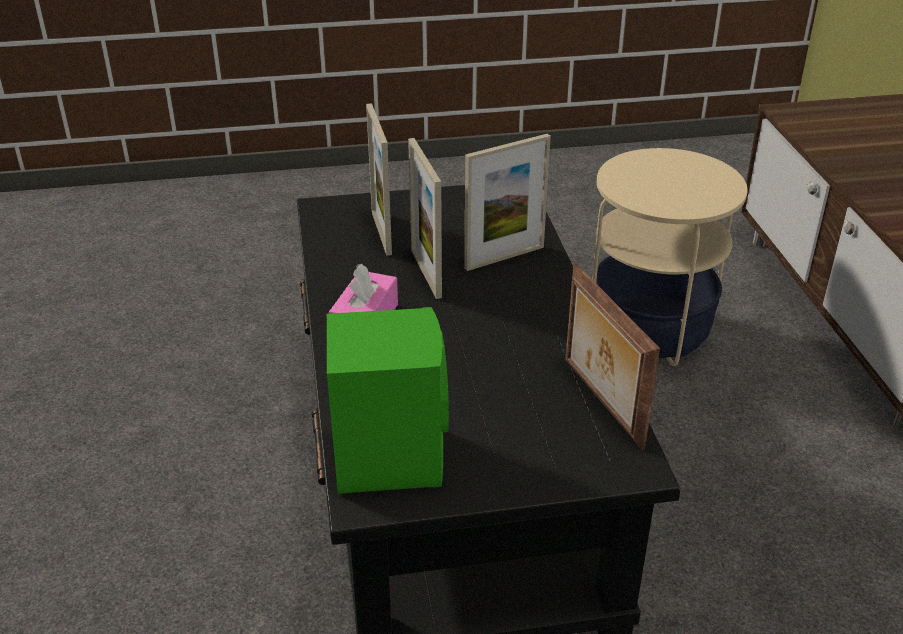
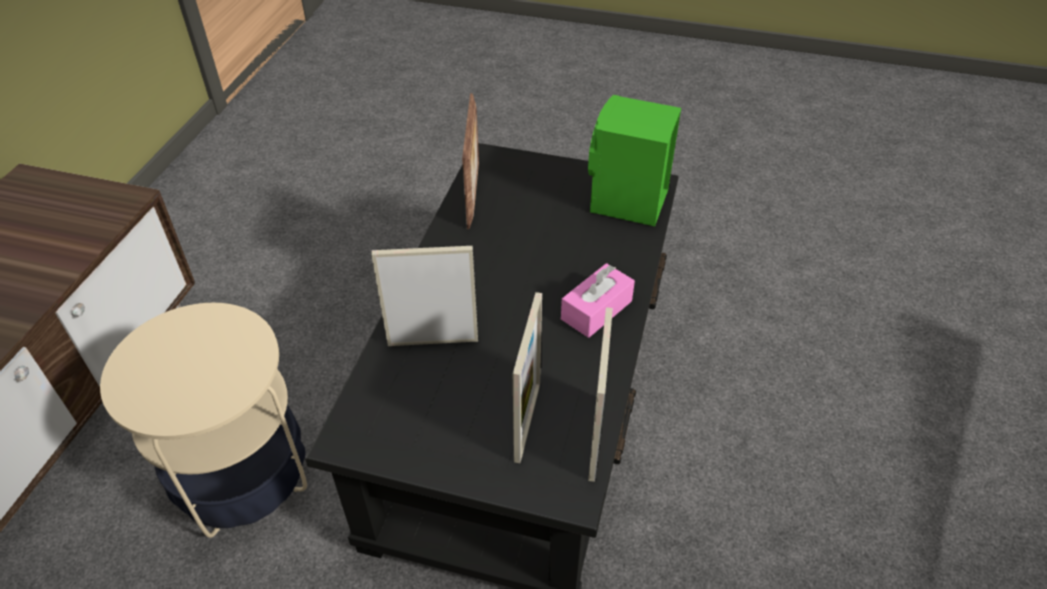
camera: 155 degrees left, 10 degrees up
picture frame [408,138,442,299] -> picture frame moved to [588,307,613,482]

